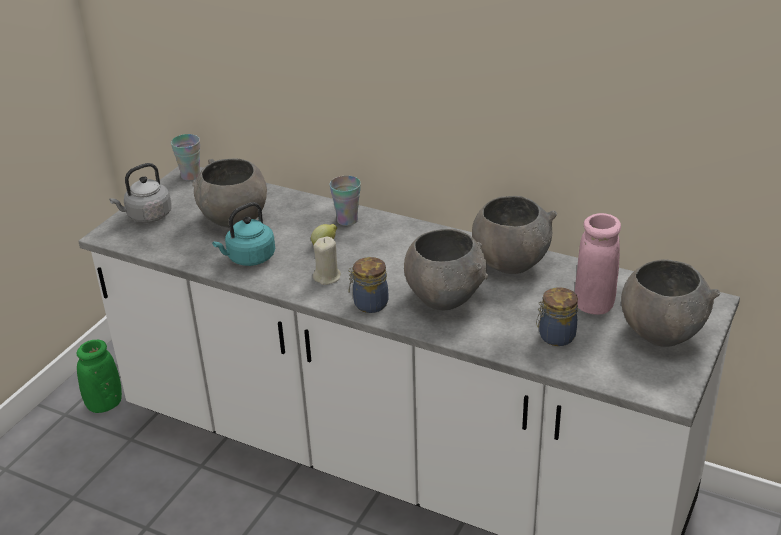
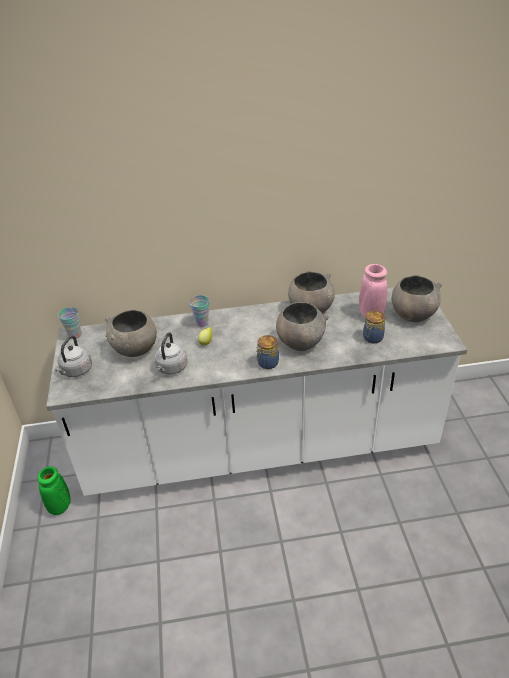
camera: 35 degrees left, 5 degrees up
turquoise kettle [212,202,275,266] -> grey kettle [154,332,188,374]
beige candle [313,237,341,285] -> none

